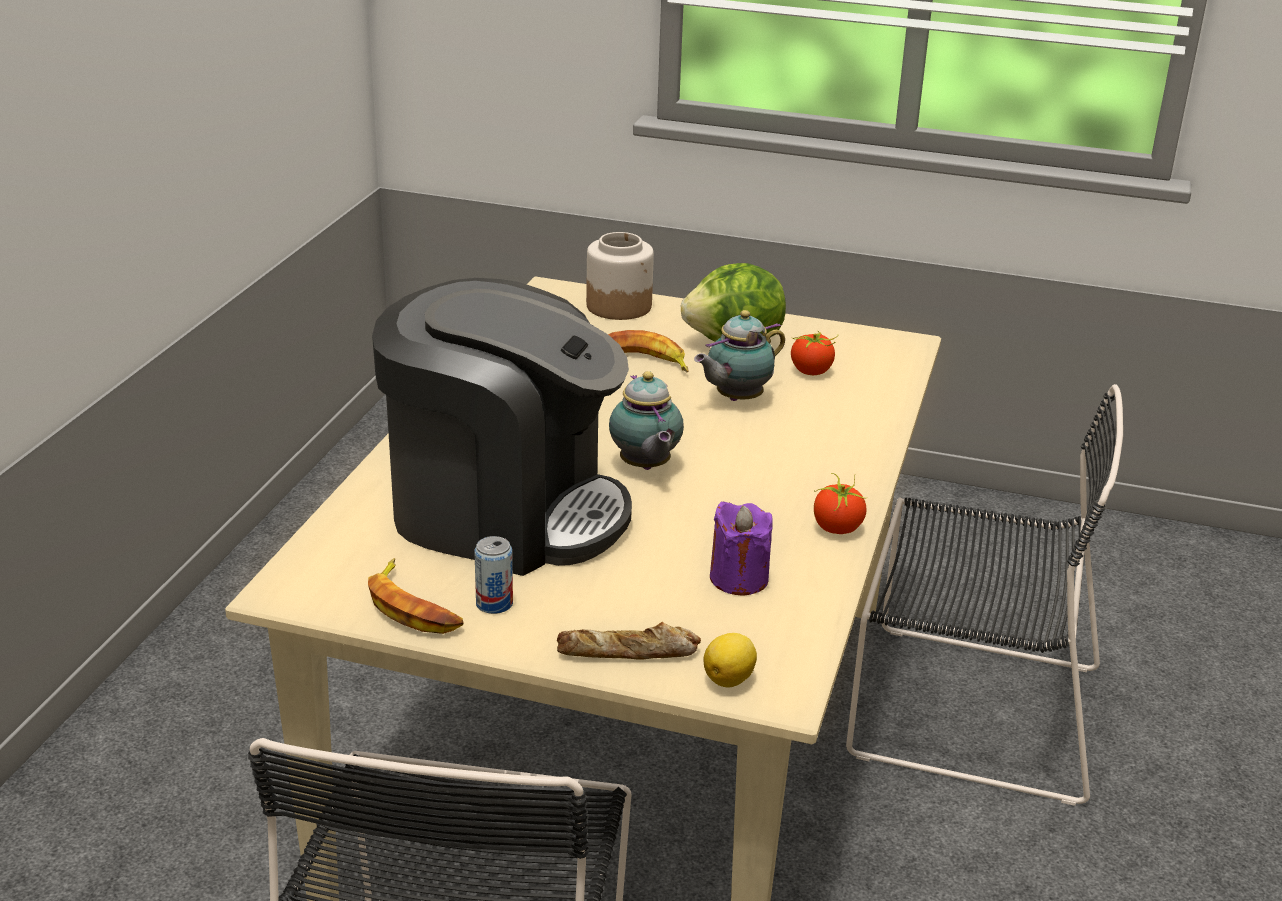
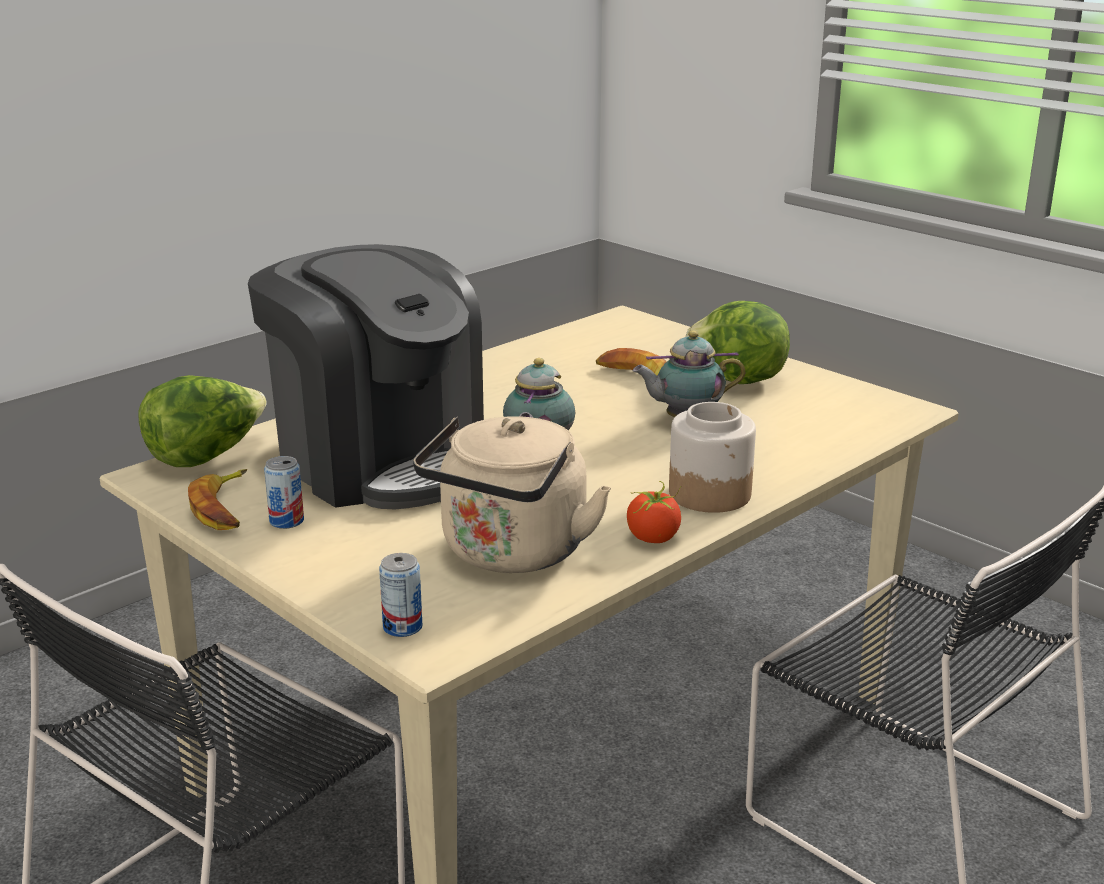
camera: 30 degrees right, 5 degrees down
bread [557,622,701,660] -> none
jar [586,232,654,320] -> jar moved to [669,402,756,513]
lemon [703,633,757,687] -> can [379,553,423,637]
purple candle [710,502,772,596] -> beige kettle [413,416,611,573]
tomato [791,331,838,375] -> none
none -> lettuce [138,375,267,467]

